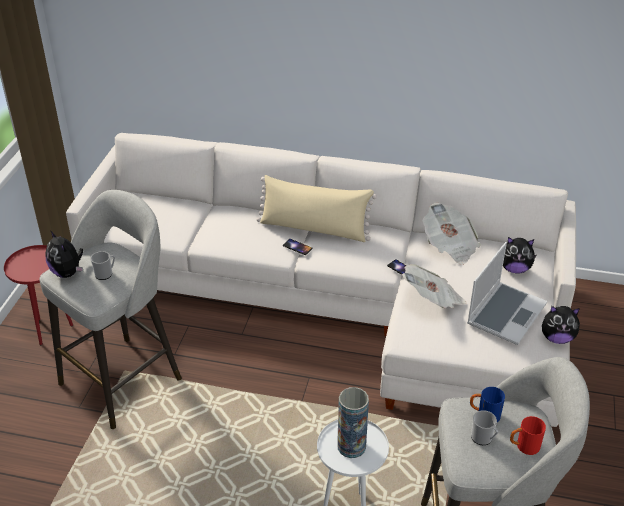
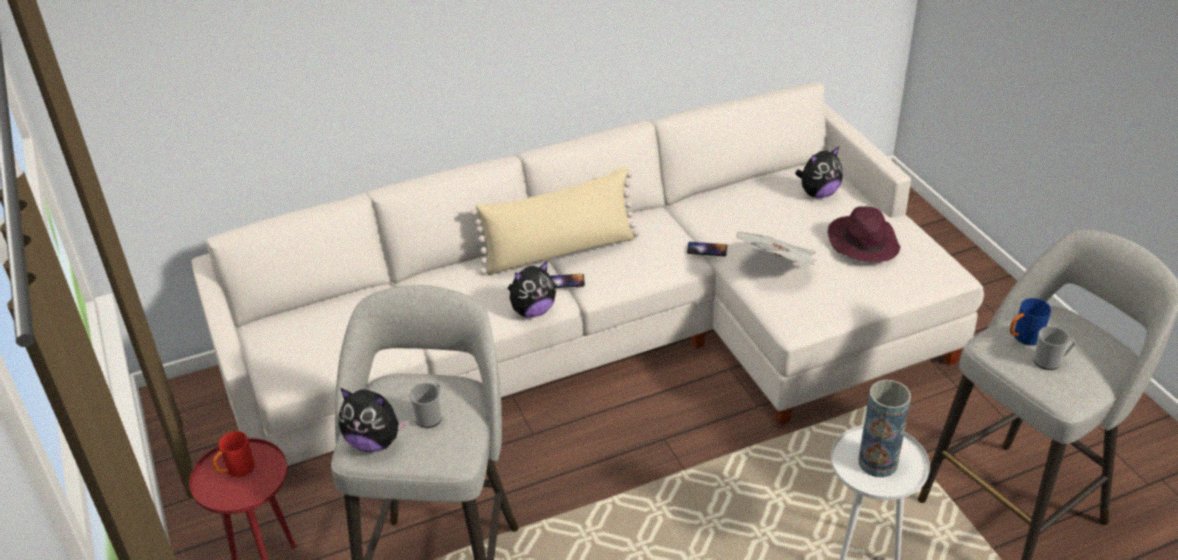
camera: 35 degrees left, 0 degrees up
newspaper [423,202,481,265] -> none
laptop [467,242,547,345] -> purple hat [828,207,900,263]
red mug [510,416,546,455] -> red mug moved to [212,431,255,477]
plush toy [542,306,581,344] -> plush toy moved to [508,261,556,318]

